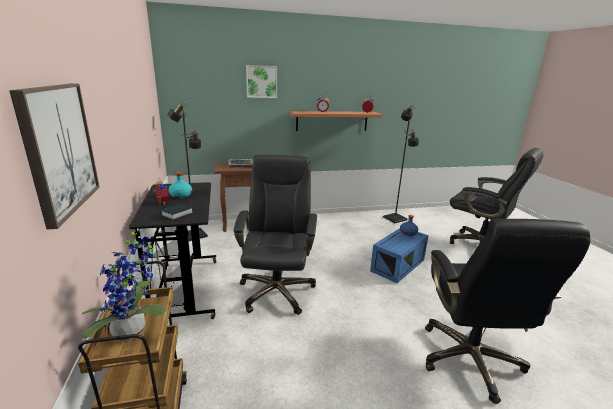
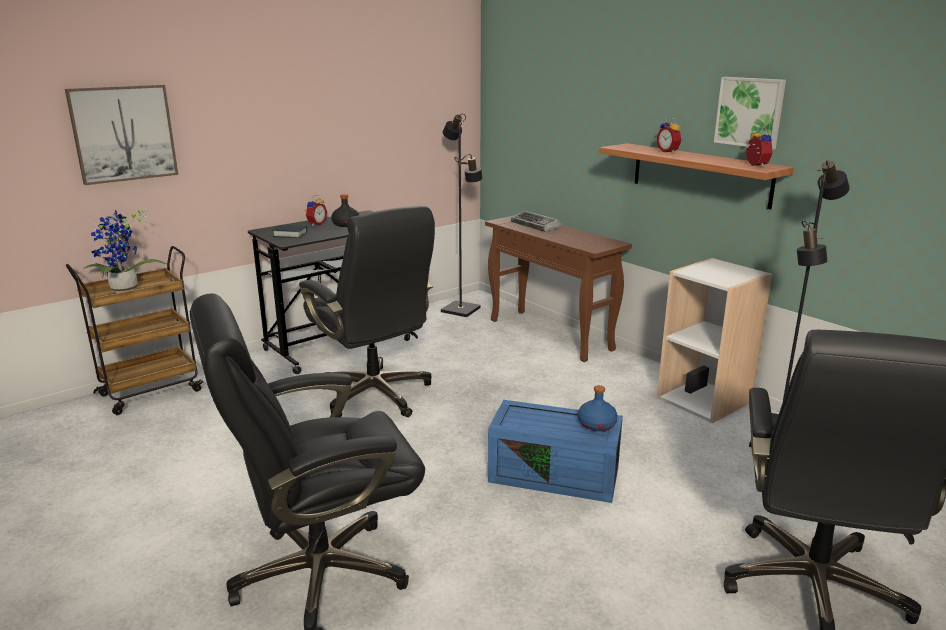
camera: 65 degrees right, 0 degrees up
turquoise bottle [168,172,192,198] -> black bottle [331,194,359,227]
black office chair [234,155,317,315] -> black office chair turned 75 degrees clockwise [299,205,435,417]
picture [246,65,277,98] -> picture moved to [714,77,786,150]
none -> bookcase [657,258,772,423]

